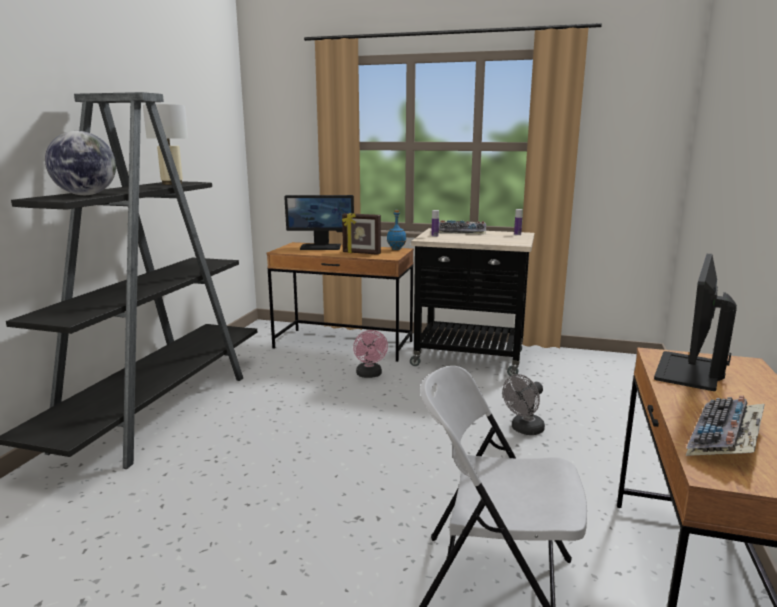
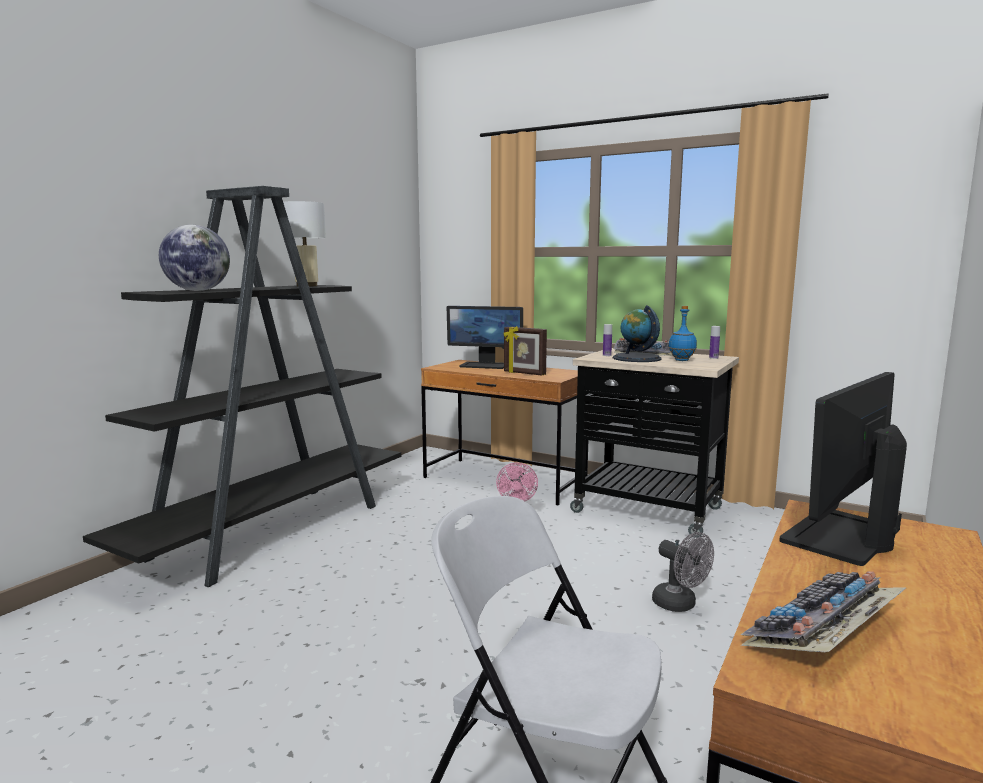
camera: 15 degrees right, 5 degrees down
blue bottle [387,210,406,250] -> blue bottle moved to [668,306,697,361]
grey fan [503,374,545,435] -> grey fan turned 105 degrees counterclockwise [652,532,714,612]
none -> globe [612,305,662,362]

